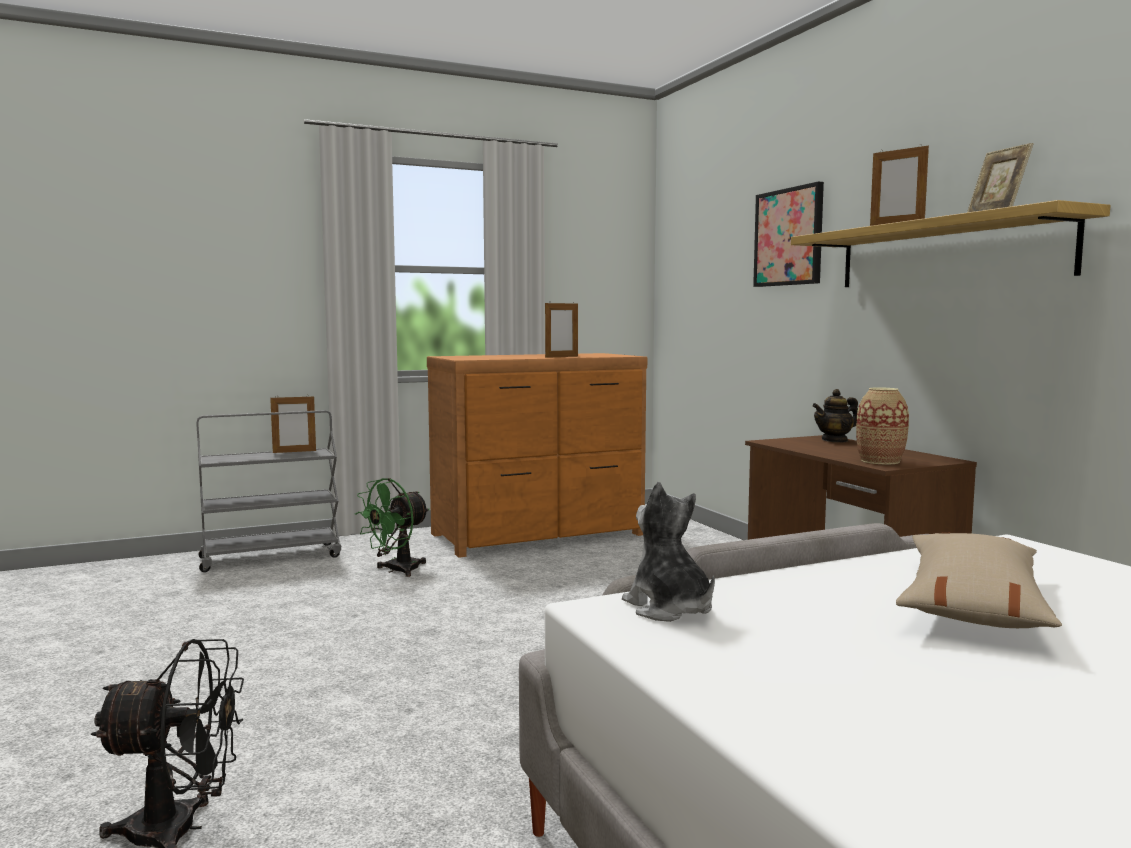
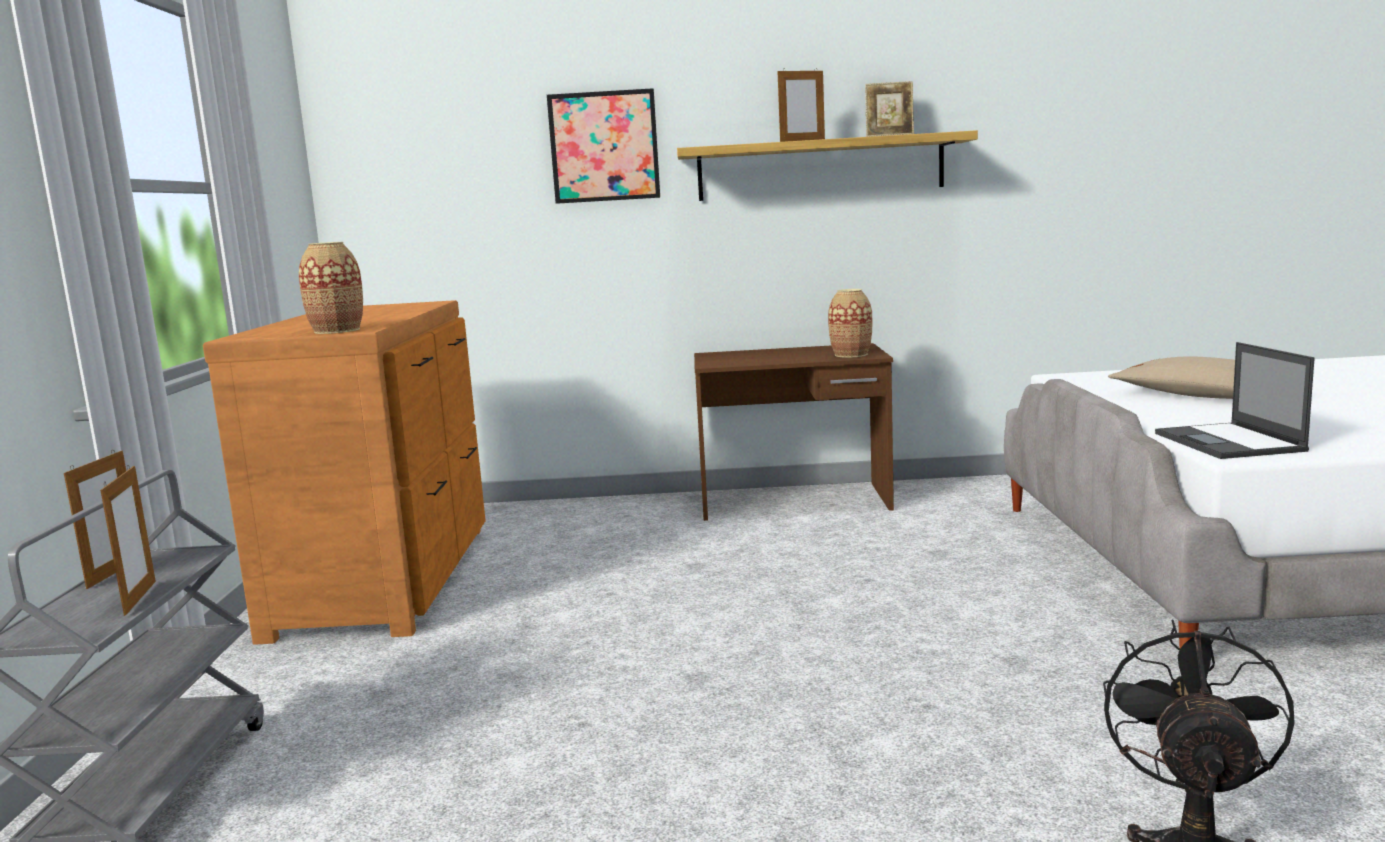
camera: 65 degrees left, 5 degrees up
green fan [355,478,430,577] -> none
picture frame [545,301,578,358] -> picture frame moved to [100,465,156,616]
plush toy [622,482,715,622] -> laptop [1155,342,1315,459]
teapot [812,389,858,442] -> none
none -> vase [299,242,363,334]

